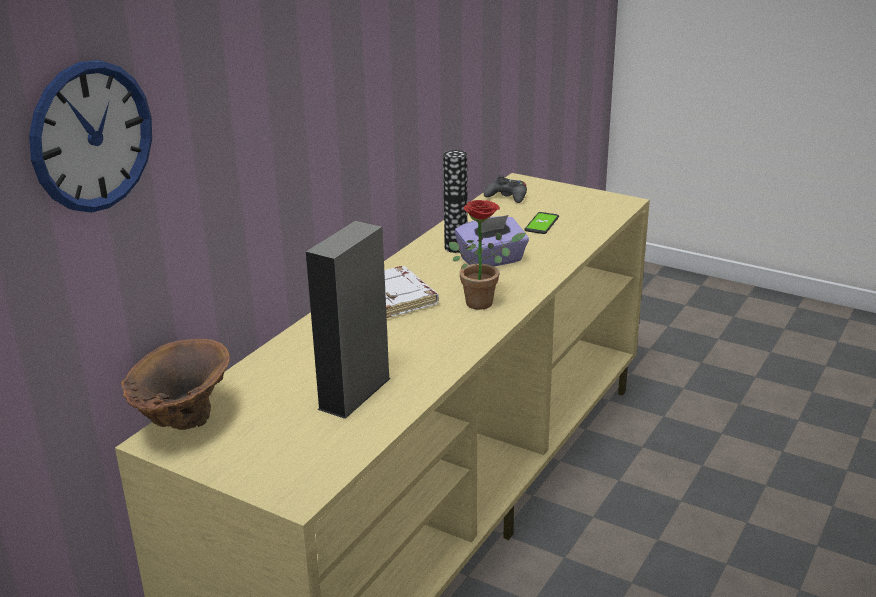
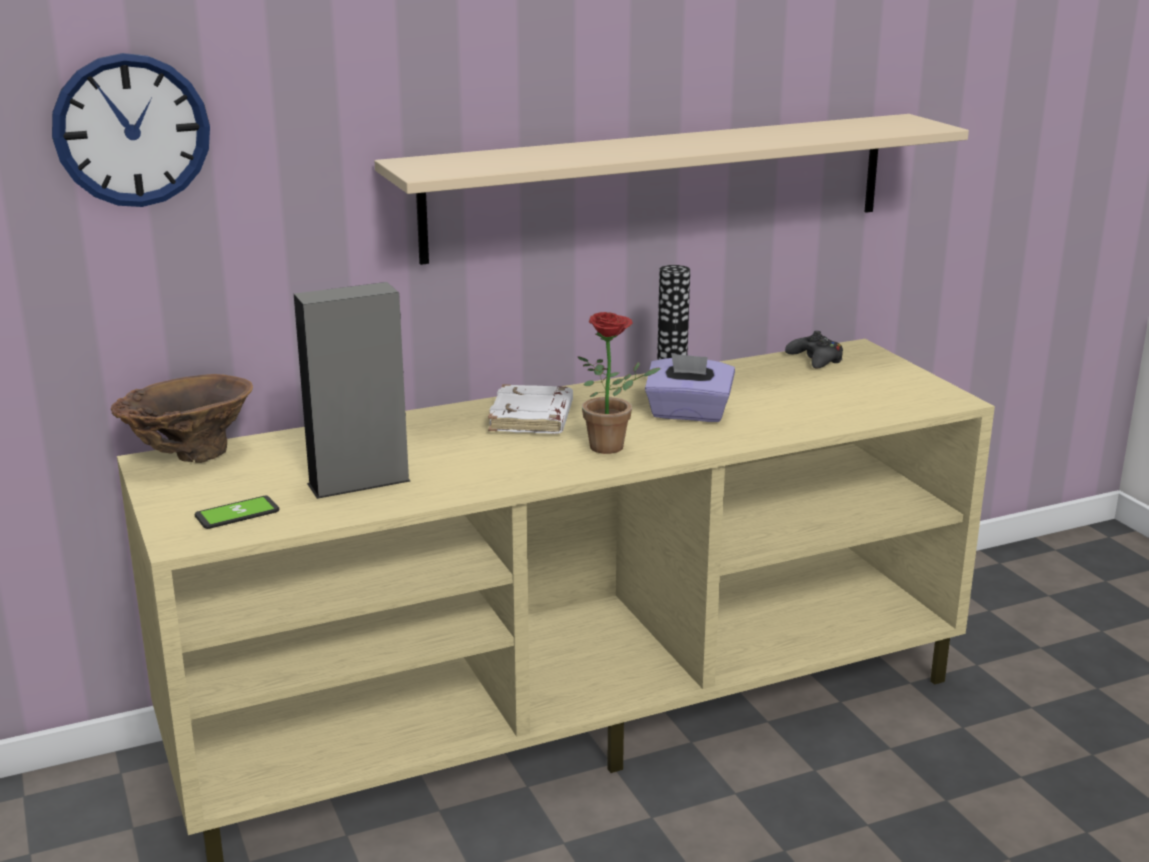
camera: 35 degrees right, 5 degrees down
phone [524,212,559,234] -> phone moved to [195,496,279,529]
none -> beige shelf [374,114,969,265]

